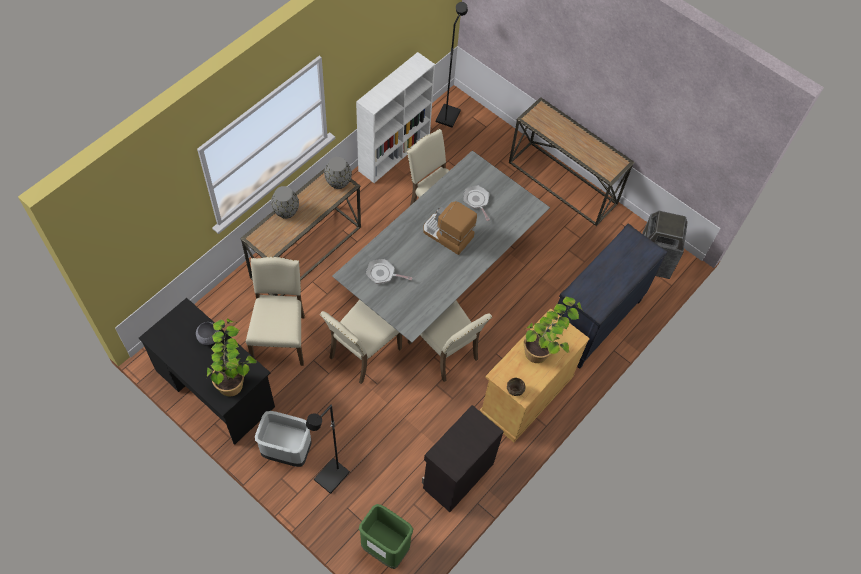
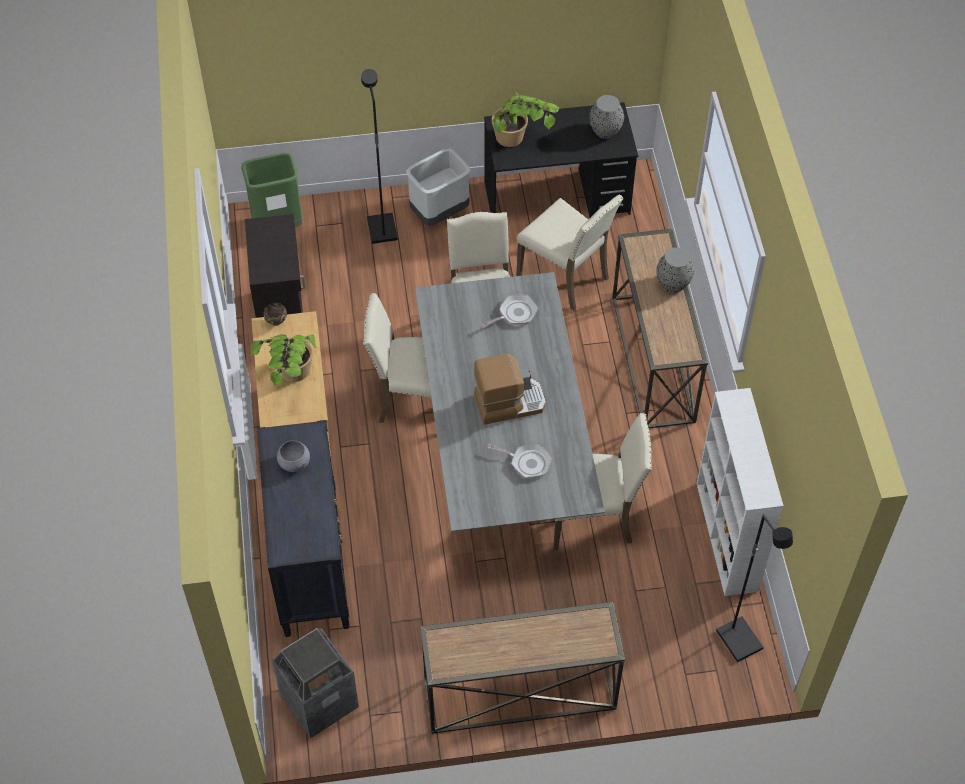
camera: 135 degrees right, 5 degrees down
grey bowl [196,322,219,345] -> grey bowl moved to [277,440,310,472]
grey vase [324,157,352,189] -> grey vase moved to [589,95,624,139]

